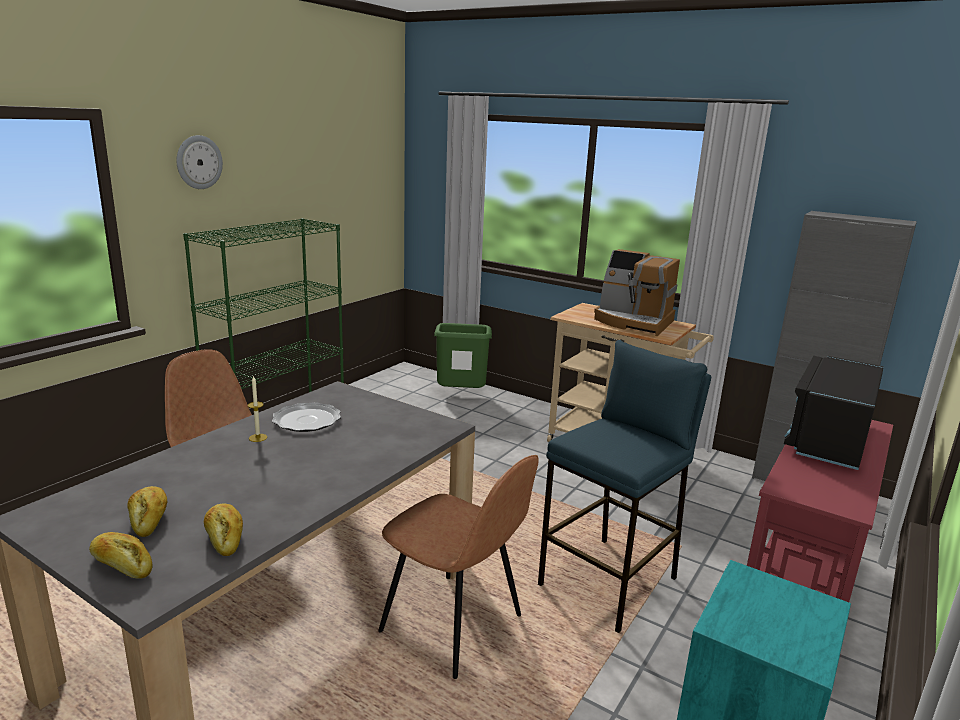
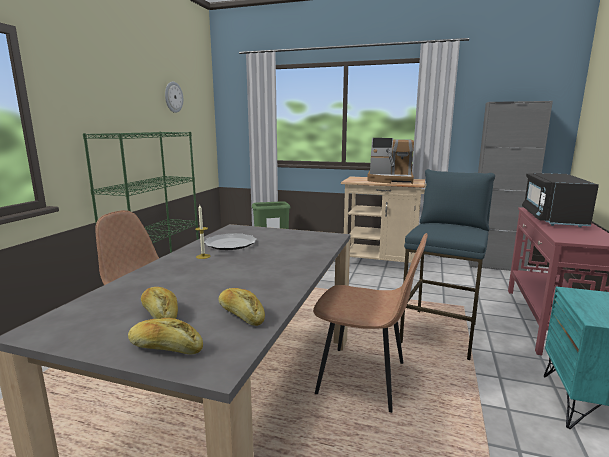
camera: 15 degrees left, 5 degrees down
wall clock [176,135,223,189] -> wall clock moved to [165,82,183,113]

